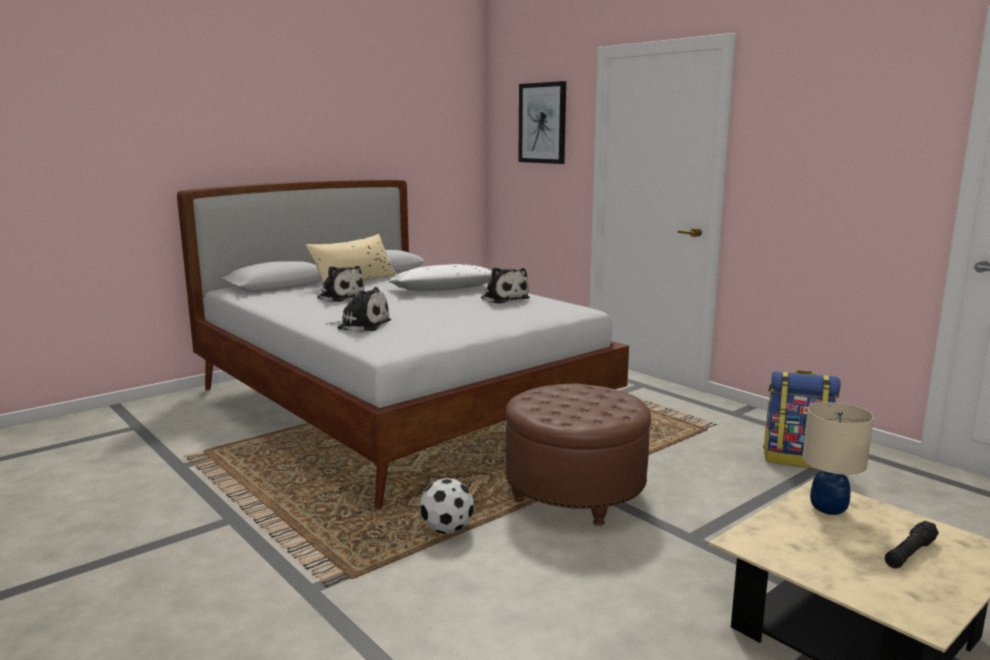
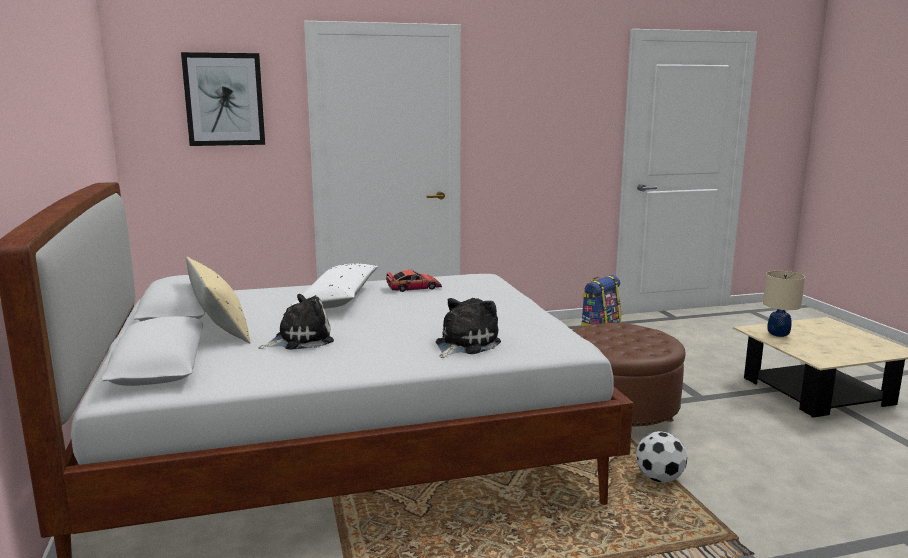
camera: 65 degrees left, 0 degrees up
plush toy [481,267,530,304] -> toy car [386,269,442,292]
black flashlight [885,521,939,568] -> none

